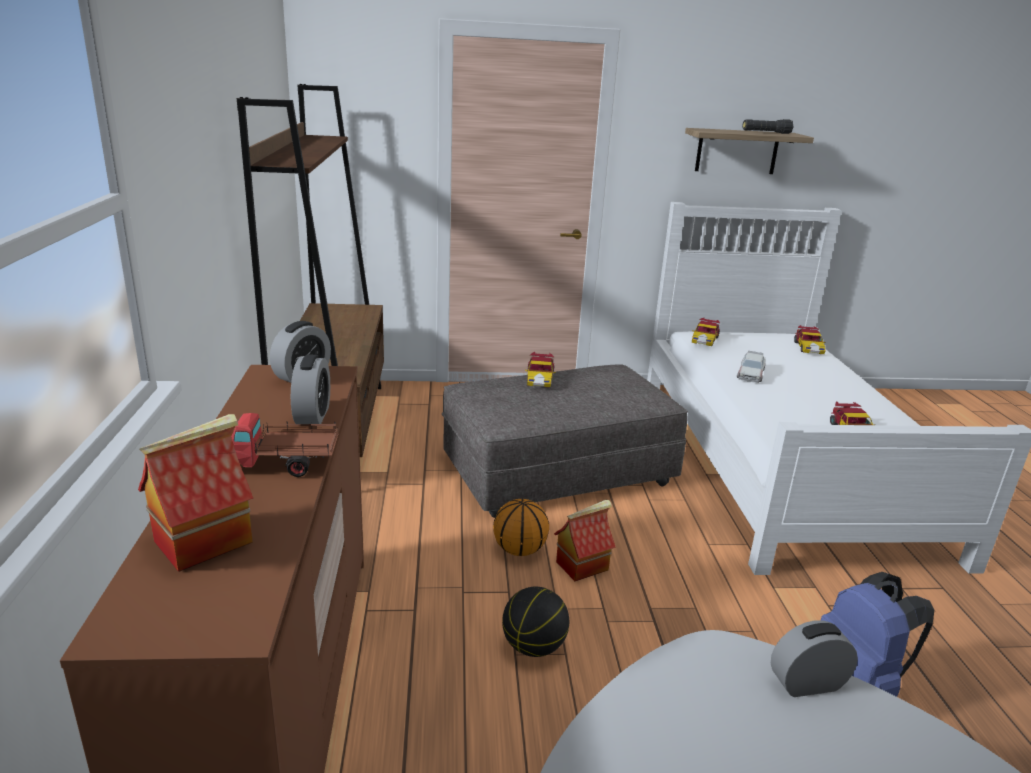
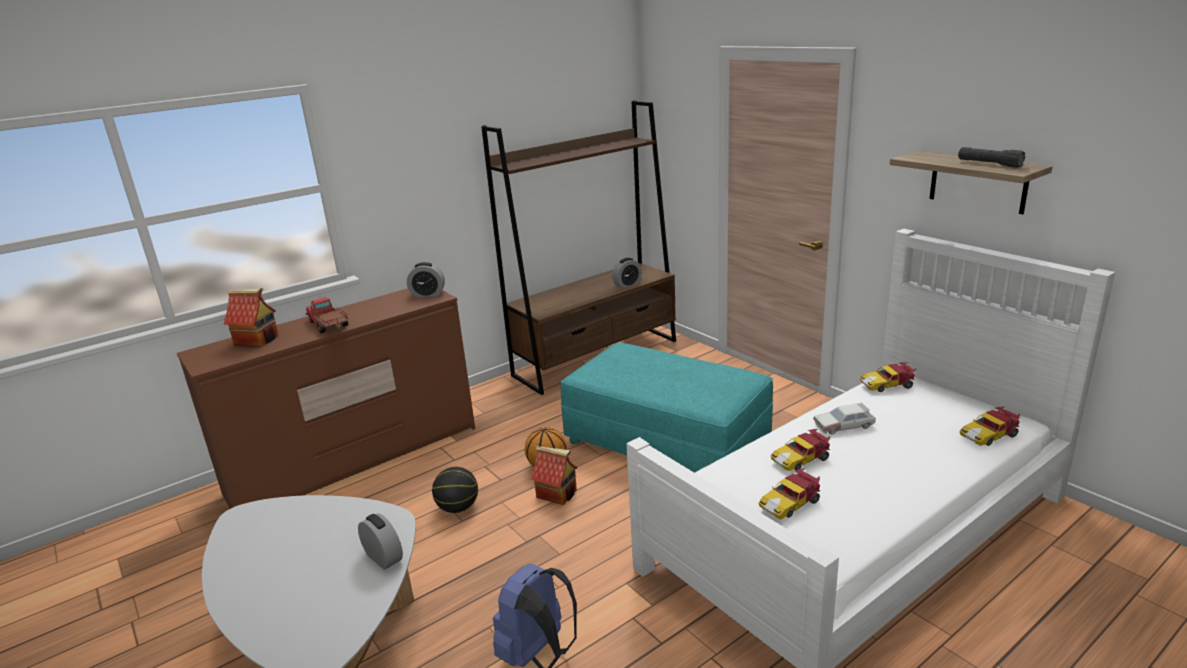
camera: 60 degrees right, 0 degrees up
alarm clock [291,354,330,424] -> alarm clock moved to [612,258,642,288]
grey ottoman [442,364,688,518] -> turquoise ottoman [560,342,773,473]
toy car [525,352,556,387] -> toy car moved to [770,429,830,471]

